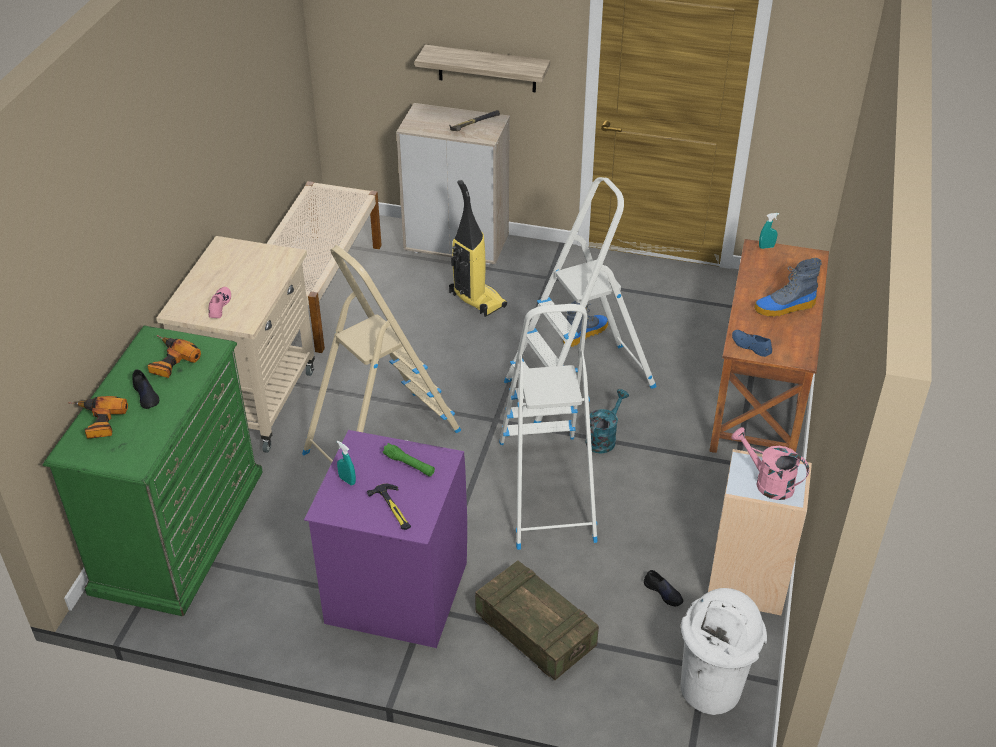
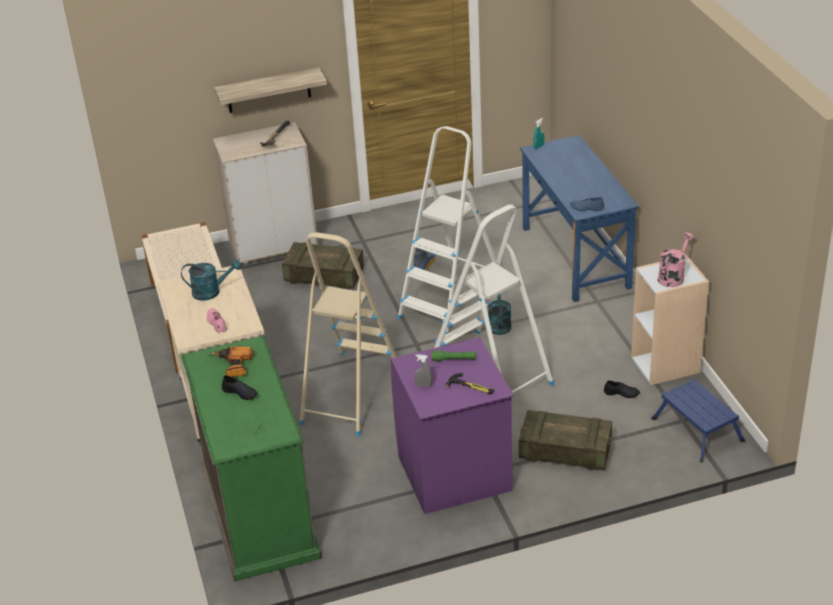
camera: 30 degrees left, 5 degrees down
power drill [69,396,128,439] -> none
turquoise spray bottle [337,441,356,485] -> grey spray bottle [414,354,432,387]
vacuum cleaner [449,180,507,317] -> crate [282,242,364,289]
white trash can [681,588,767,715] -> blue step ladder [651,379,745,463]
brown desk [709,239,829,453] -> blue desk [520,135,639,302]
pink watering can [731,427,809,500] -> pink watering can turned 120 degrees clockwise [658,233,694,287]
boot [754,258,821,317] -> none
none -> turquoise watering can [181,259,241,301]

